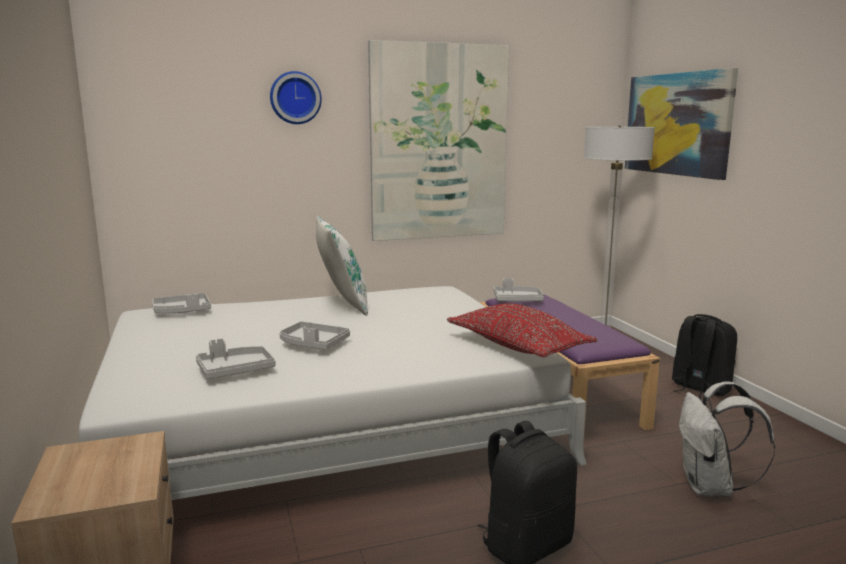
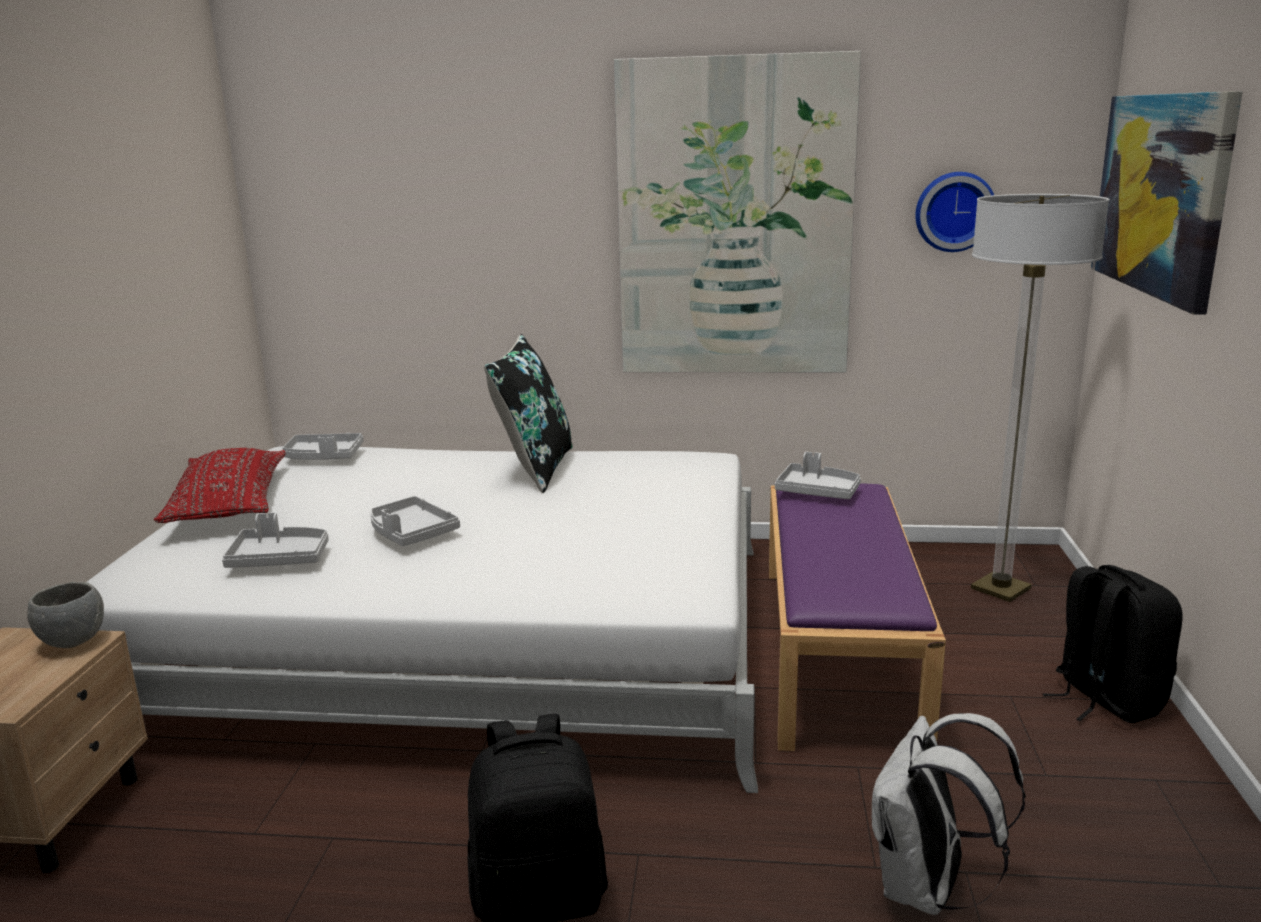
camera: 25 degrees right, 5 degrees up
wall clock [270,71,322,124] -> wall clock moved to [915,172,994,252]
white pillow [316,216,368,316] -> black pillow [484,334,572,493]
red pillow [447,303,598,357] -> red pillow moved to [154,448,286,523]
none -> grey bowl [27,582,104,648]

